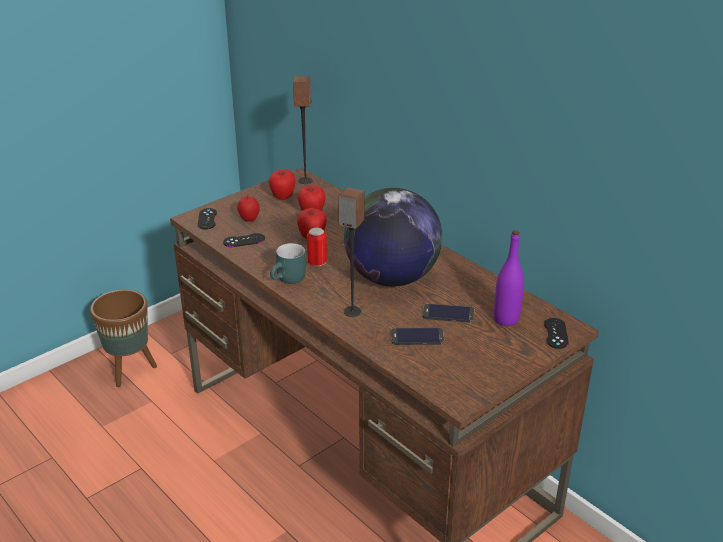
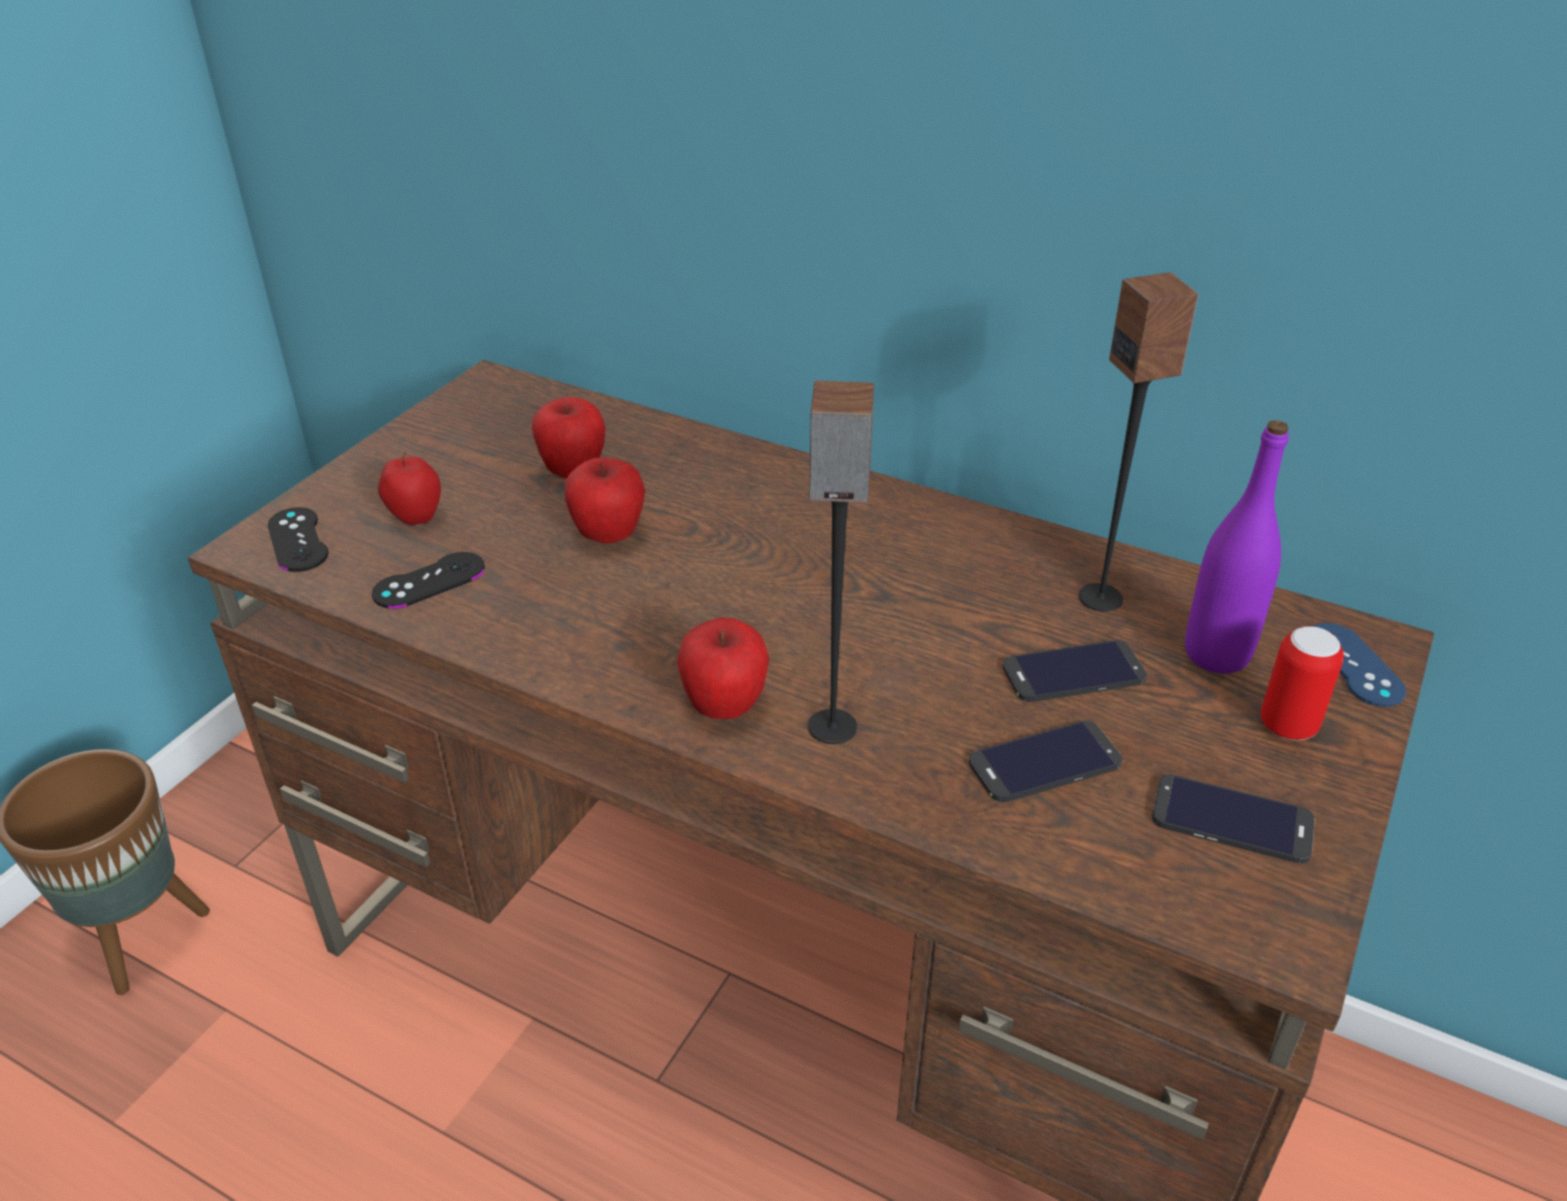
camera: 20 degrees left, 5 degrees up
apple [269,169,296,200] -> apple moved to [677,617,769,719]
turquoise mug [270,243,306,284] -> none
speaker [293,76,313,184] -> speaker moved to [1079,272,1199,612]
can [307,228,327,266] -> can moved to [1260,626,1344,740]
globe [344,188,443,286] -> none
black game controller [544,318,569,349] -> blue game controller [1313,623,1406,707]
none -> phone [1152,775,1315,863]

